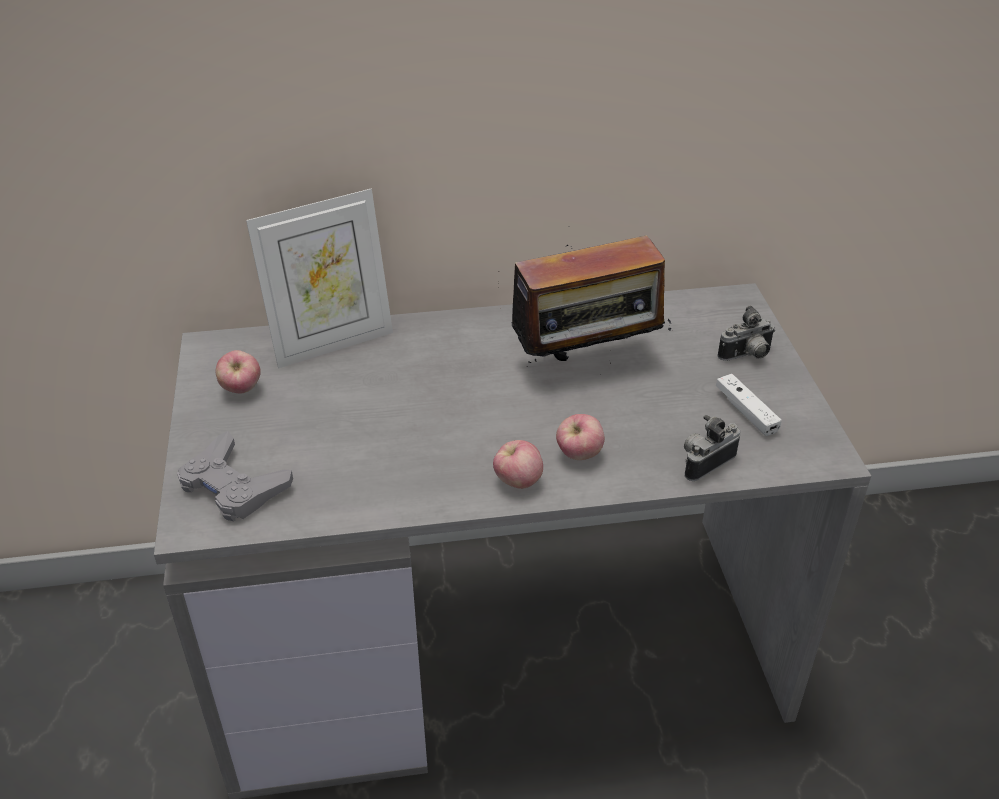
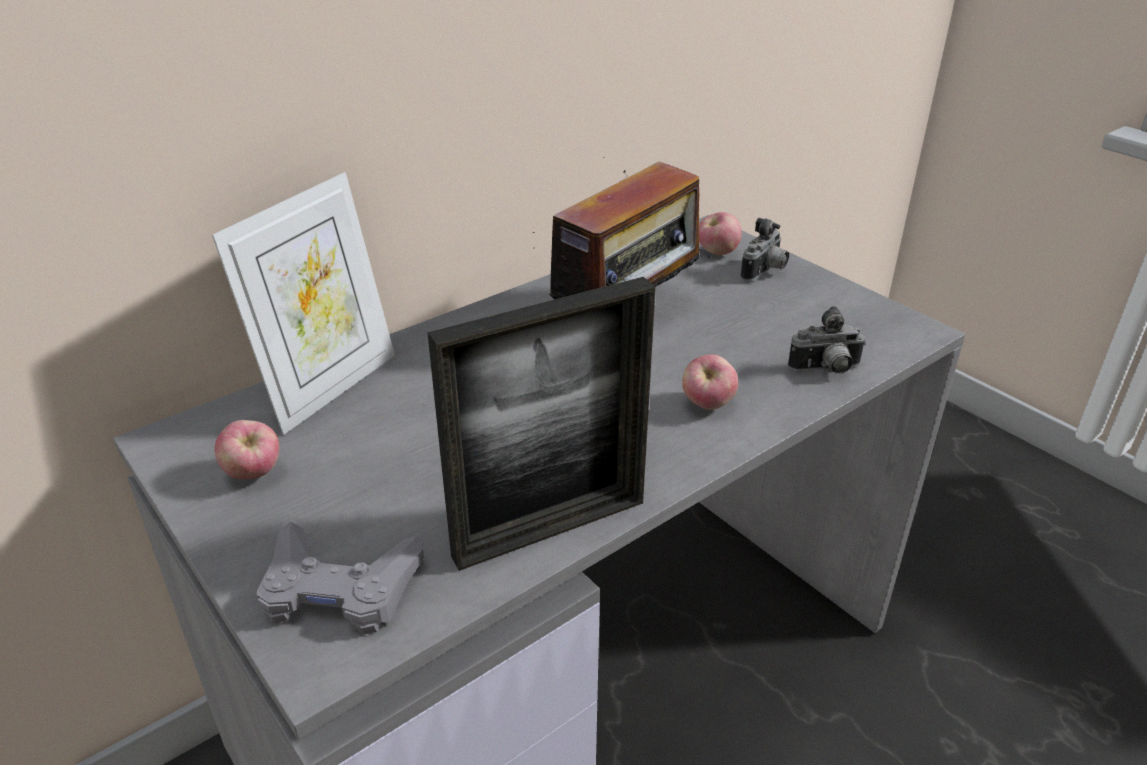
camera: 30 degrees left, 5 degrees down
apple [493,440,543,489] -> apple moved to [699,212,742,255]
camera [684,415,740,481] -> camera turned 120 degrees counterclockwise [788,306,866,374]
white game controller [716,374,782,436] -> none
none -> picture frame [427,277,656,571]

